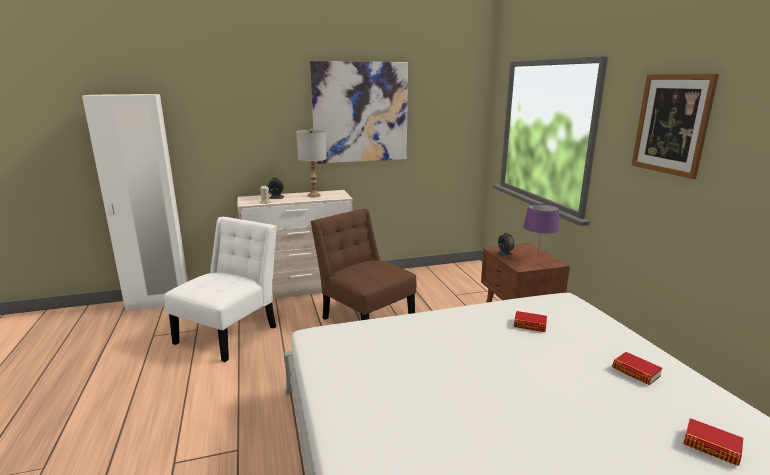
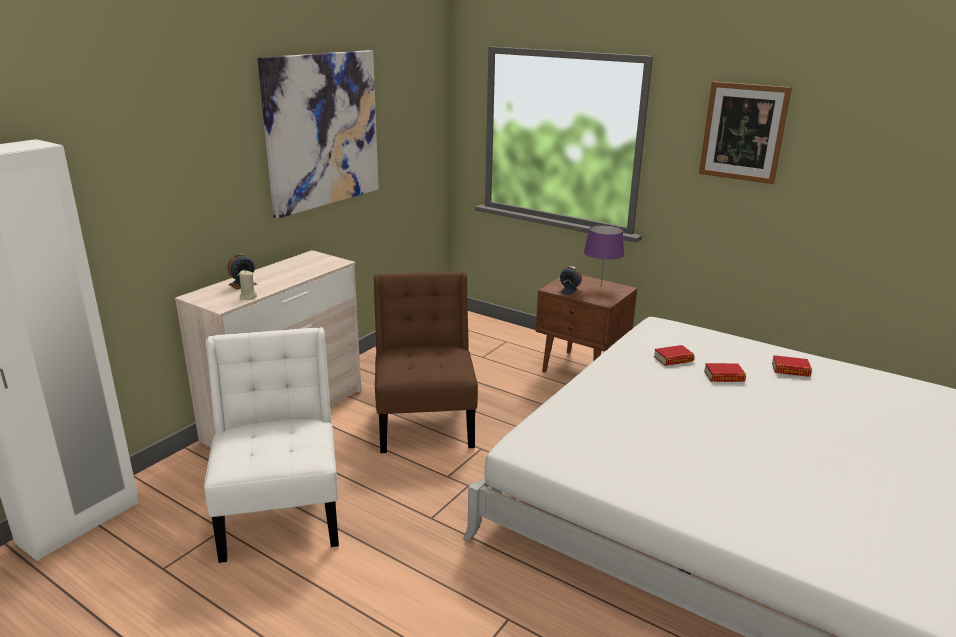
camera: 40 degrees left, 5 degrees up
grey table lamp [296,129,327,197] -> none
brown chair [311,209,417,320] -> brown chair turned 75 degrees clockwise [374,272,478,453]
book [683,418,743,466] -> book moved to [704,363,746,382]

